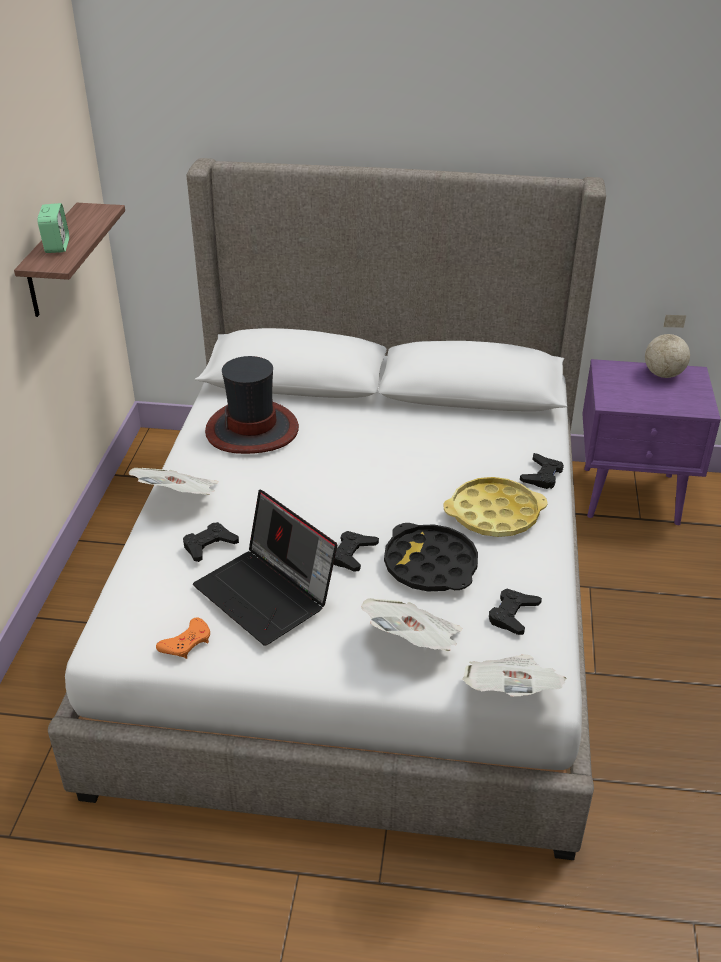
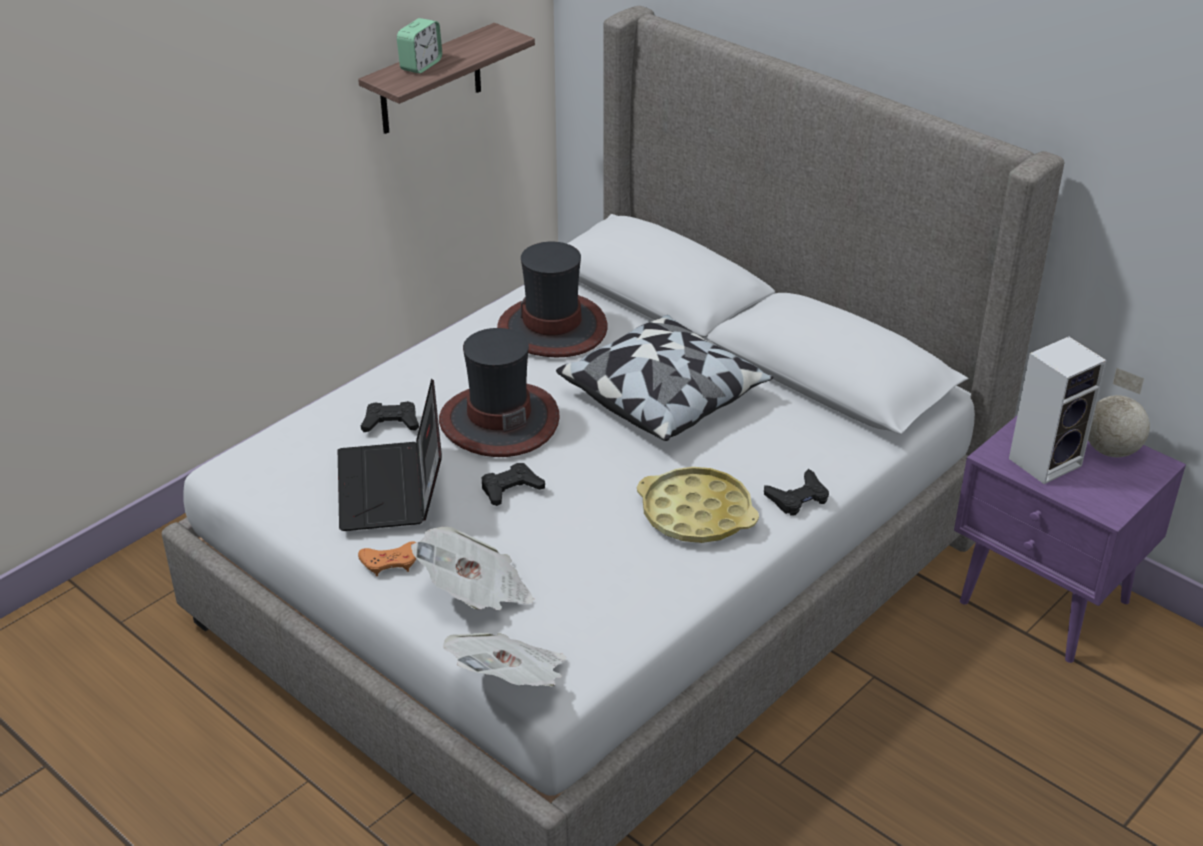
camera: 35 degrees right, 0 degrees up
newspaper [129,468,218,495] -> none
orange game controller [156,617,210,659] -> orange game controller moved to [358,541,417,576]
black tray [384,523,478,591] -> none
black game controller [489,589,542,635] -> none
none -> hat [439,328,560,457]
none -> pillow [556,315,773,441]
none -> speaker [1009,336,1107,484]

